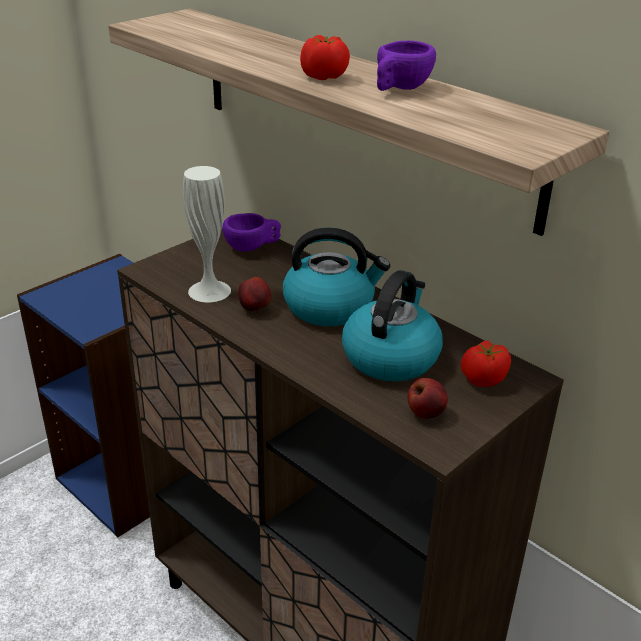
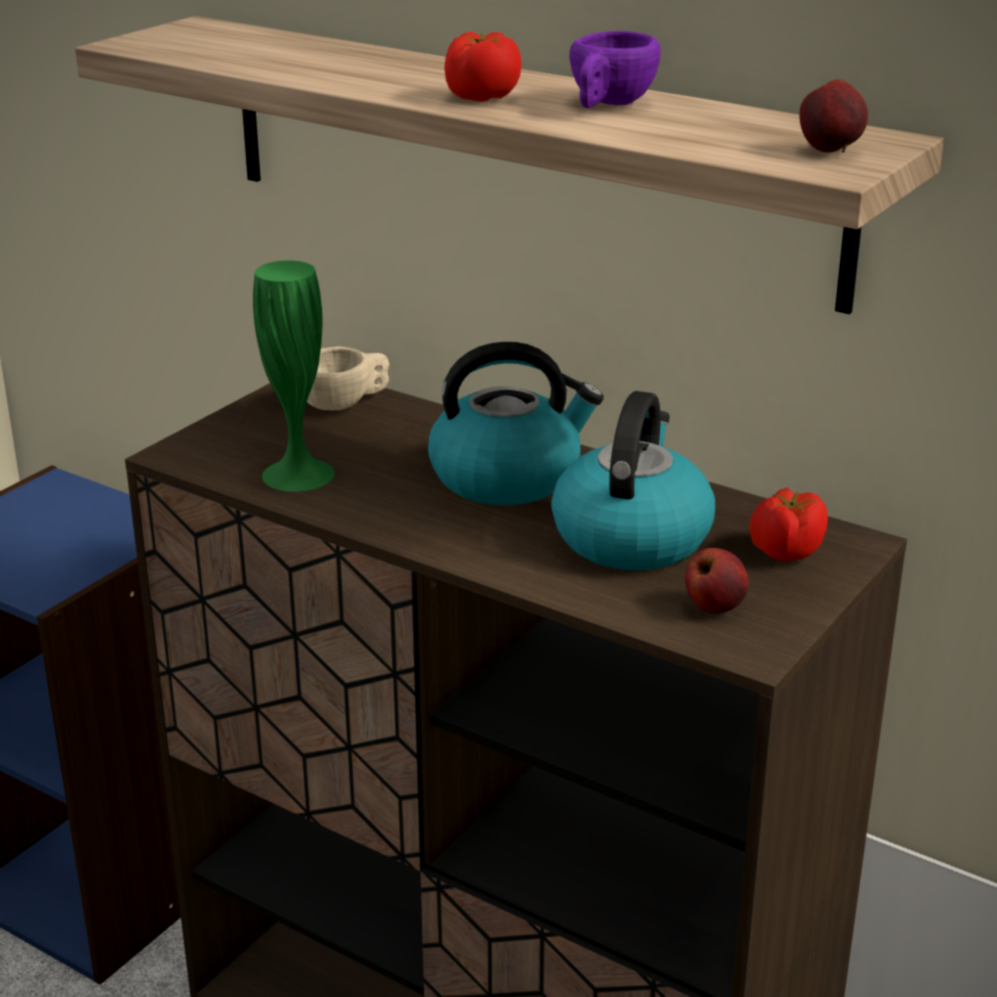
camera: 10 degrees left, 5 degrees down
white vase [183,166,231,302] -> green vase [253,260,335,492]
purple cup [222,213,281,251] -> beige cup [307,346,389,410]
apple [238,277,271,313] -> apple moved to [799,79,868,153]

